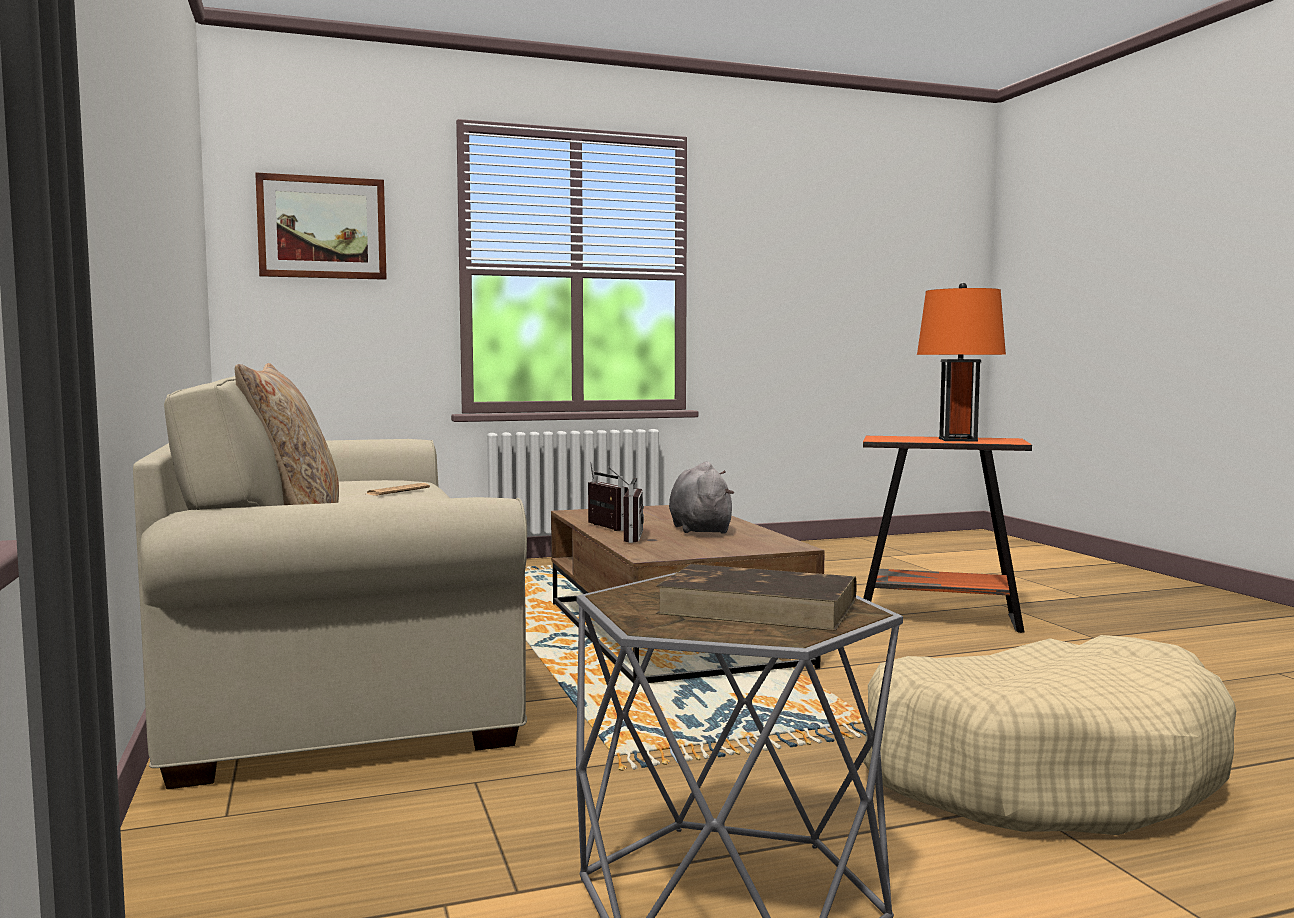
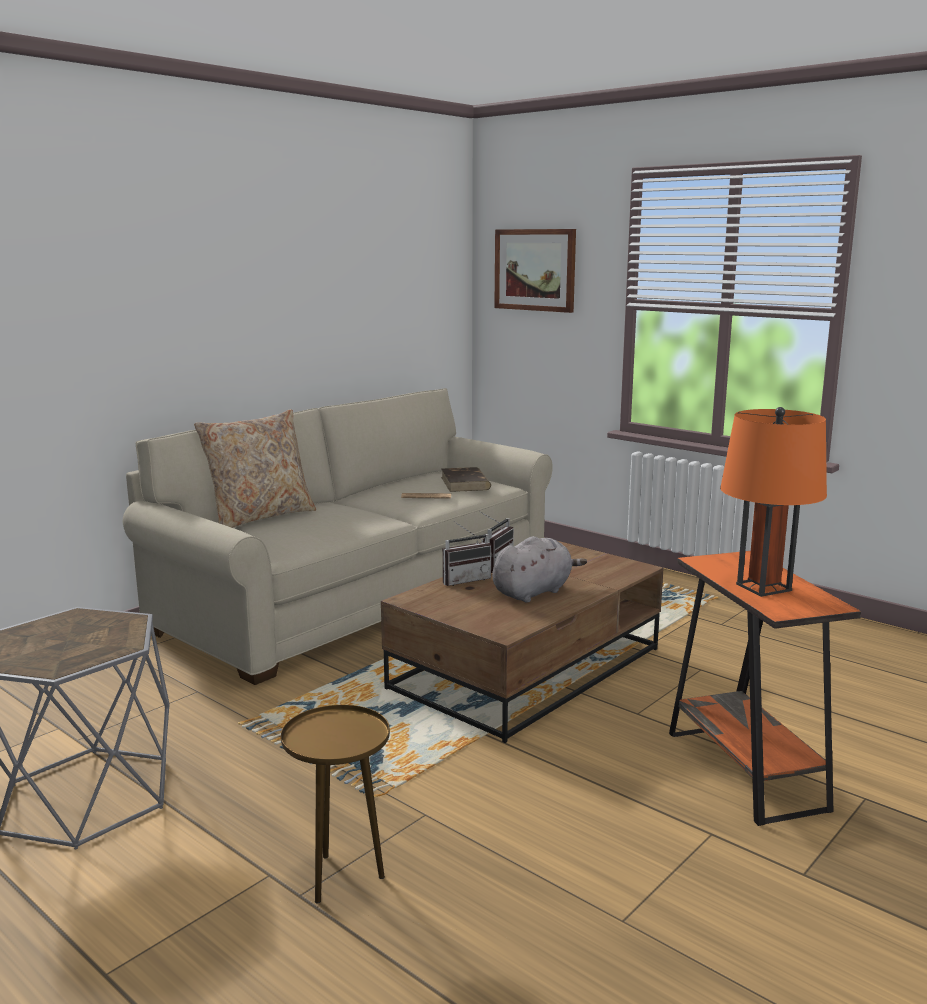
camera: 60 degrees right, 10 degrees up
brown book [656,564,857,631] -> brown book moved to [441,467,491,492]
beige dog bed [863,635,1236,835] -> brown side table [281,705,390,903]

